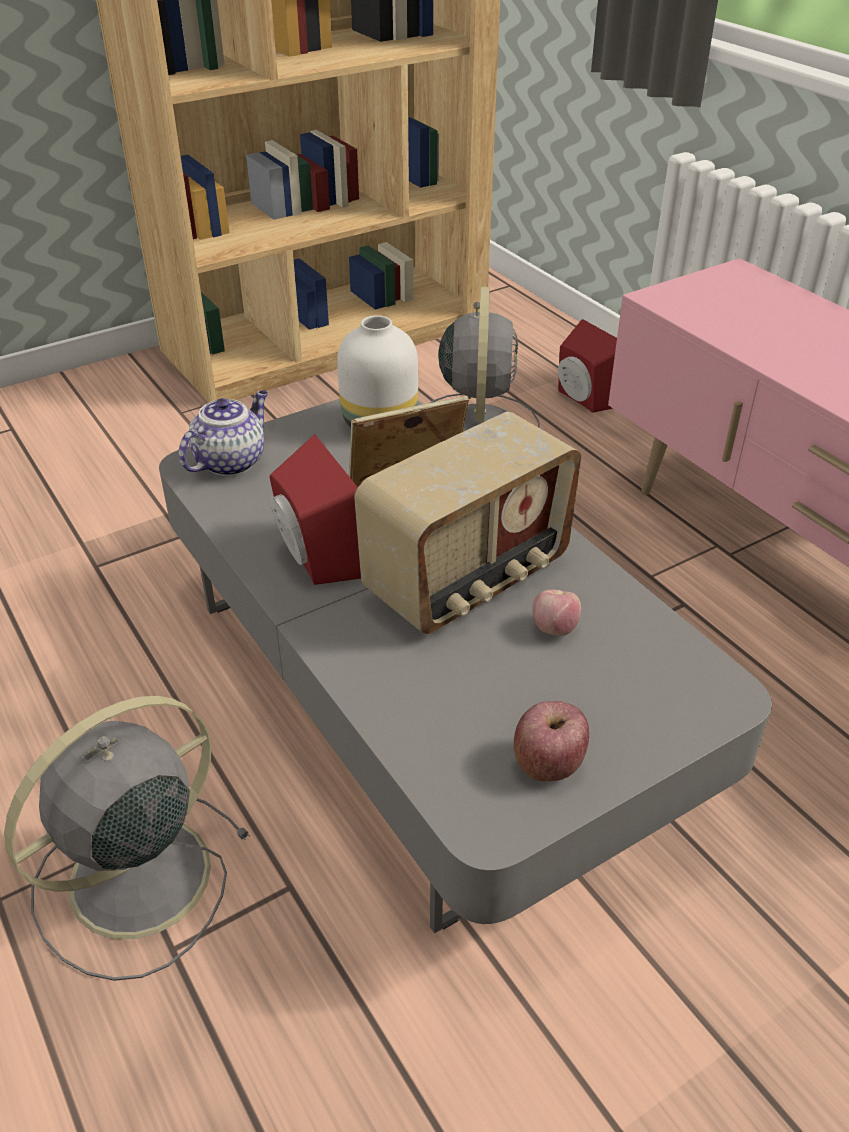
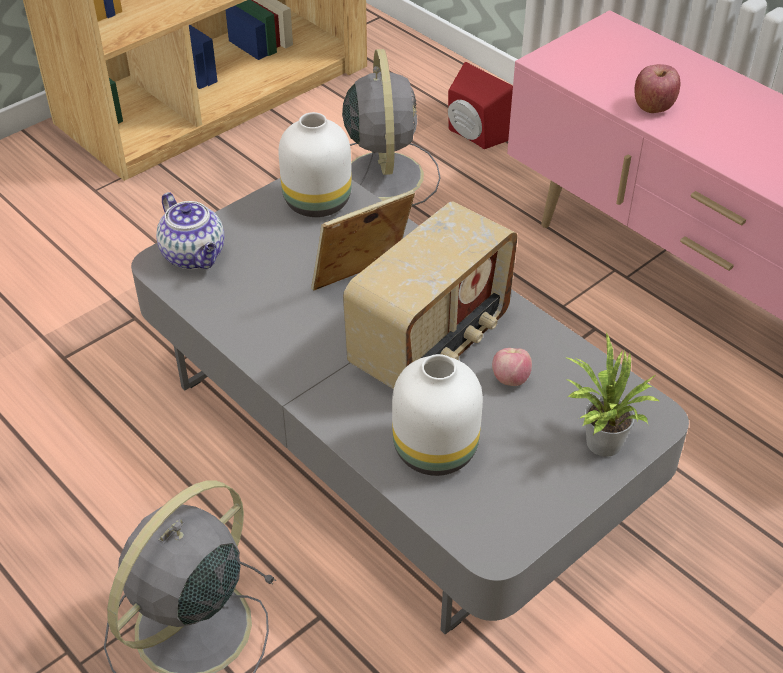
camera: 10 degrees left, 5 degrees up
teapot [179,390,268,476] -> teapot turned 120 degrees clockwise [156,192,224,269]
red speaker [270,434,361,585] -> none
apple [514,701,589,781] -> apple moved to [634,64,681,113]
none -> white vase [392,354,483,476]
none -> potted plant [565,332,660,457]

